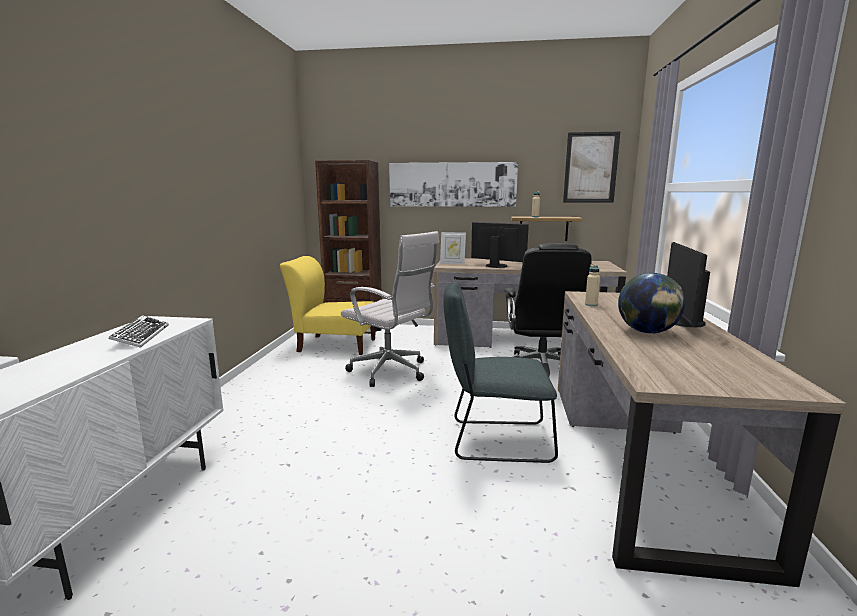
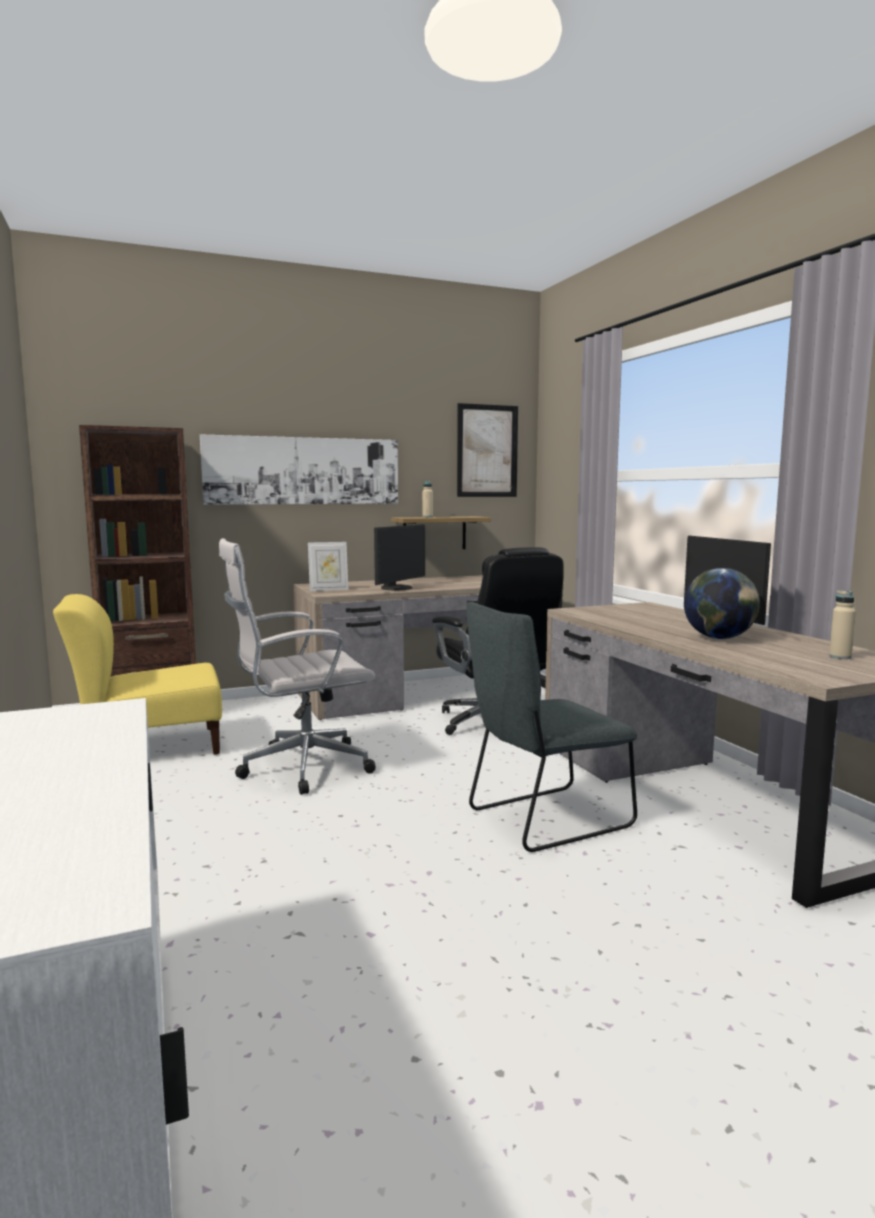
camera: 30 degrees left, 5 degrees down
keyboard [108,315,169,348] -> none
white office chair [341,231,439,387] -> white office chair turned 150 degrees clockwise [219,538,376,795]
monitor [471,222,529,268] -> monitor turned 120 degrees clockwise [374,524,425,590]
beige bottle [585,264,600,306] -> beige bottle moved to [829,590,856,659]

